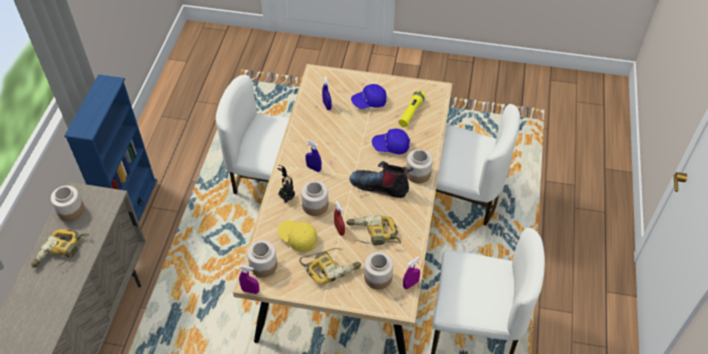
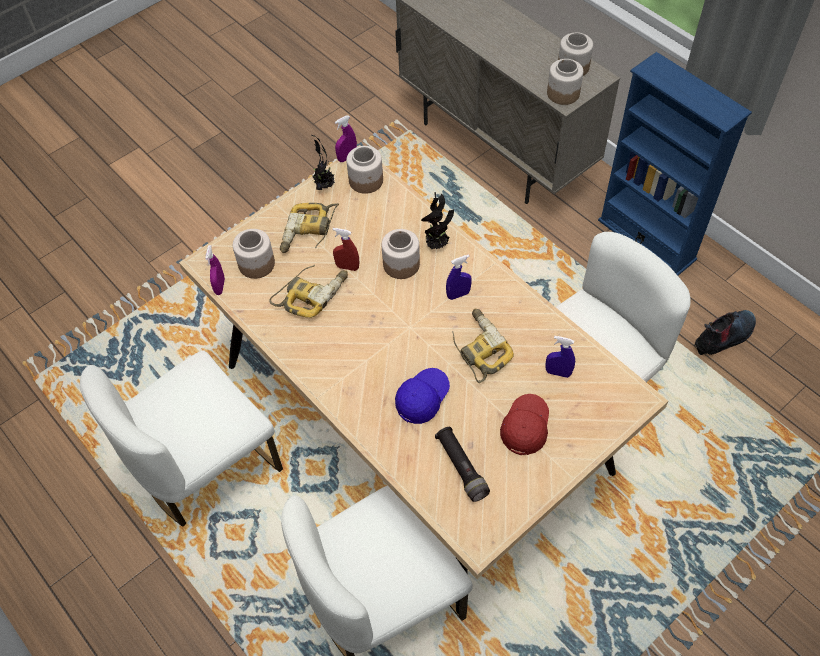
camera: 130 degrees right, 5 degrees up
power drill [31,229,89,268] -> power drill moved to [452,309,514,383]
yellow cap [278,221,317,252] -> none
boot [350,161,414,198] -> boot moved to [694,310,756,355]
blue cap [351,84,386,109] -> red cap [500,394,549,455]
yellow flashlight [398,90,426,127] -> black flashlight [435,427,490,502]
jar [406,149,433,183] -> jar moved to [547,59,583,105]
none -> potted plant [311,135,335,190]

